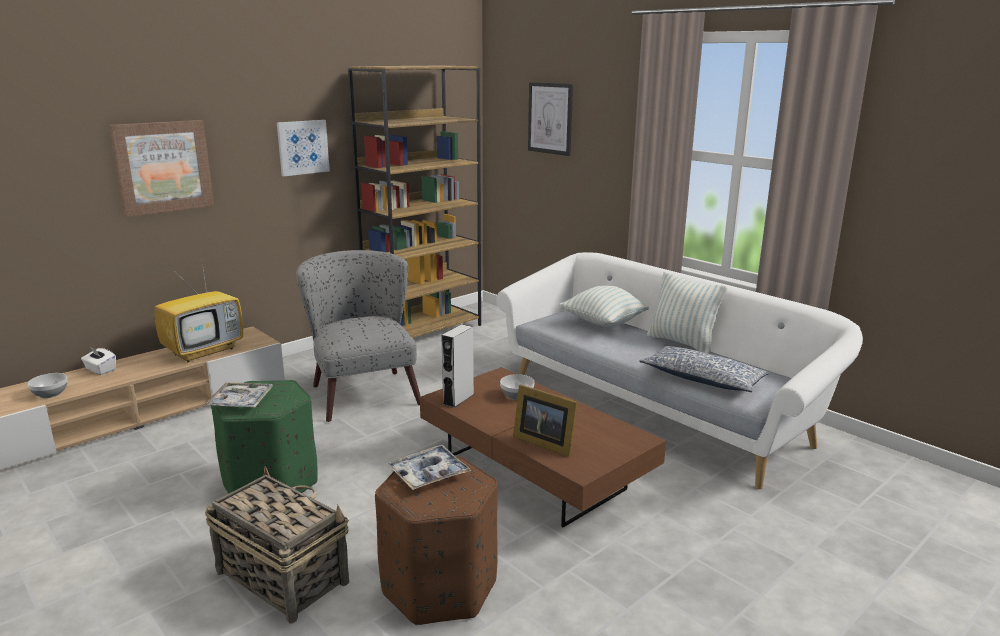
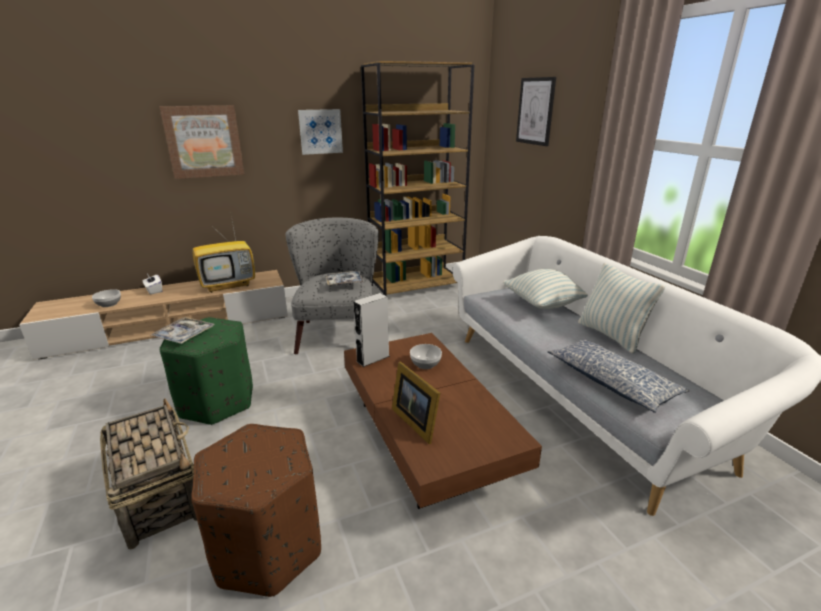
camera: 20 degrees right, 5 degrees up
tray [387,445,471,490] -> tray moved to [326,271,363,286]

